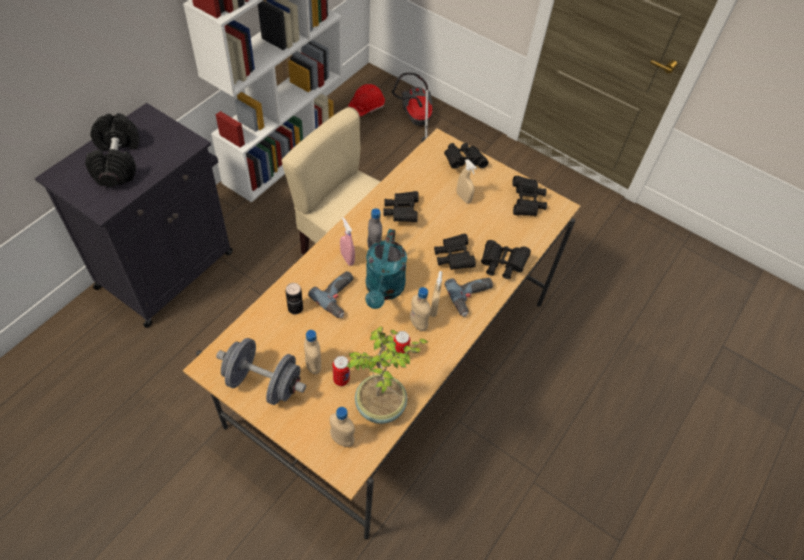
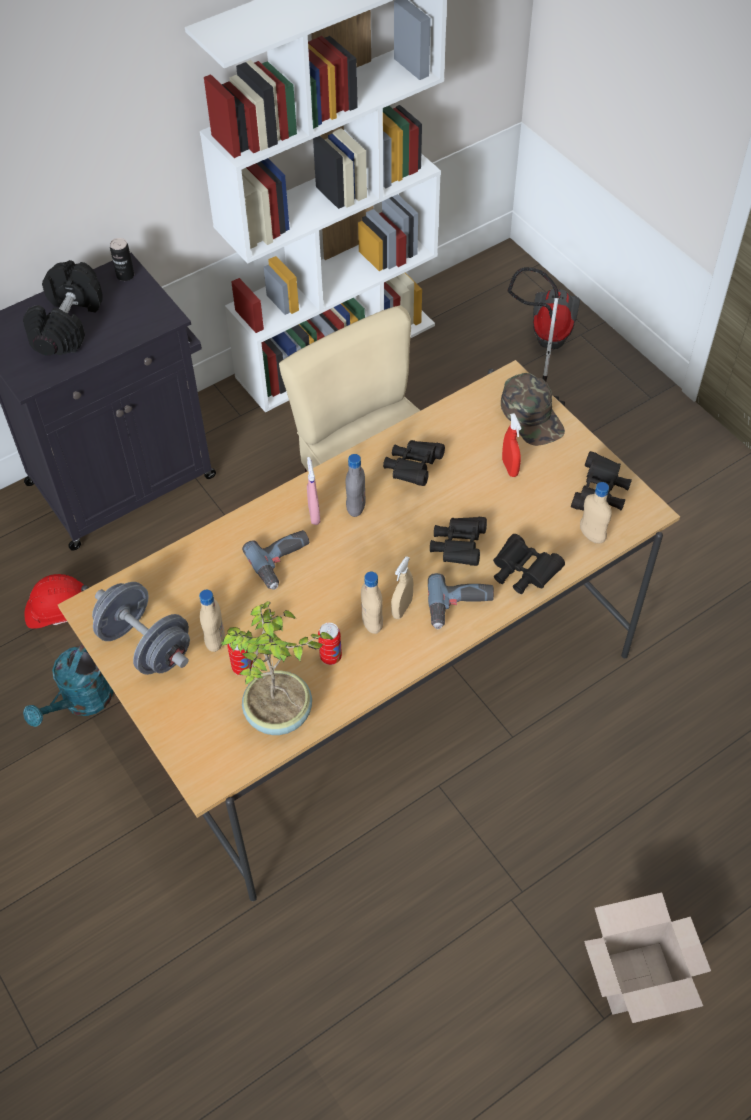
camera: 25 degrees right, 0 degrees up
can [286,283,303,314] -> can moved to [110,238,134,281]
beige bottle [330,407,355,447] -> beige bottle moved to [580,482,612,544]
red hard hat [348,84,385,117] -> red hard hat moved to [24,574,84,629]
turquoise watering can [365,229,407,309] -> turquoise watering can moved to [23,644,113,727]
black binoculars [444,143,488,169] -> green cap [501,373,565,446]
beige spray bottle [457,159,477,204] -> red spray bottle [502,413,521,477]
none -> cardboard box [584,892,711,1023]

